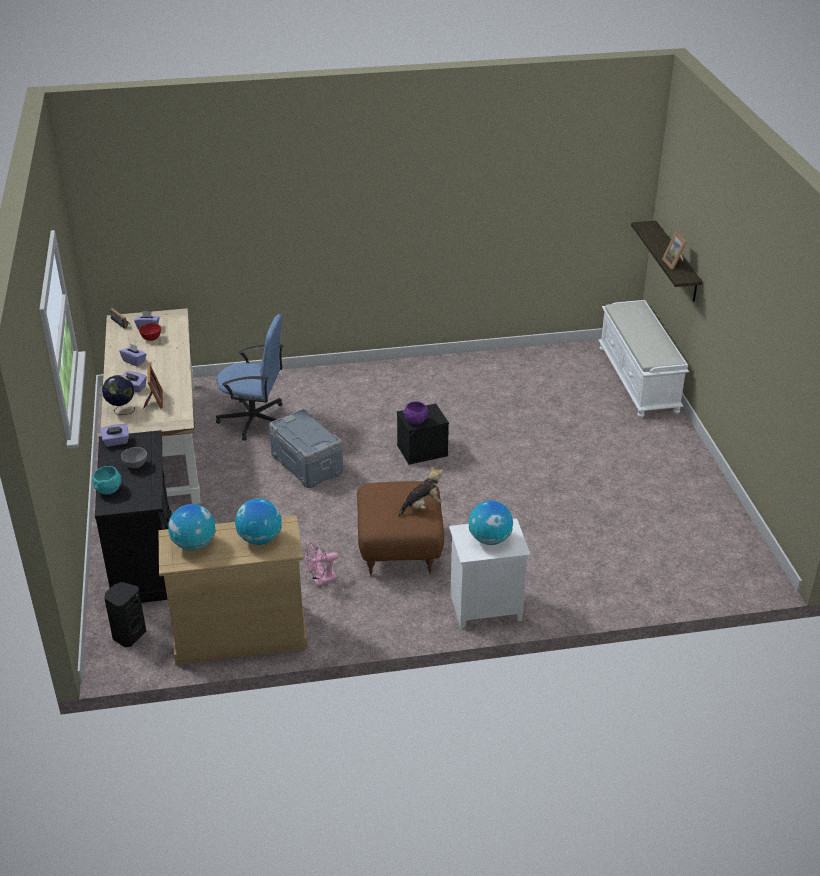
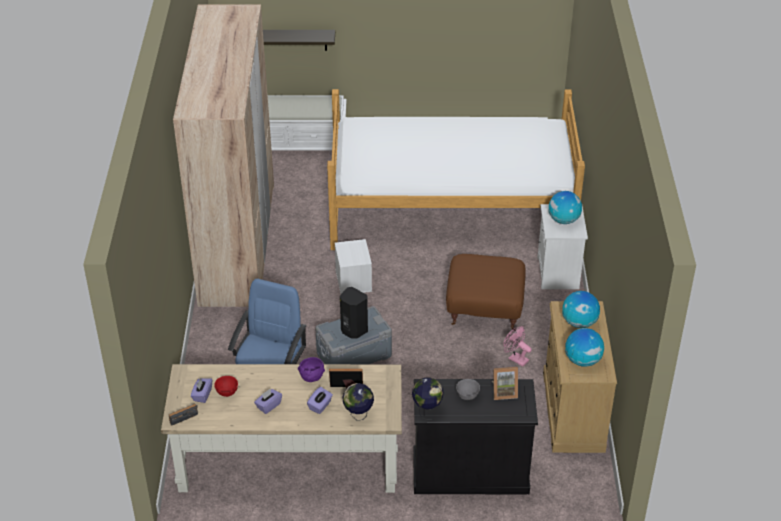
camera: 80 degrees left, 5 degrees up
turquoise bowl [92,466,121,495] -> none
purple tissue box [100,424,129,447] -> globe [412,377,444,420]
black speaker [104,582,146,647] -> black speaker moved to [340,287,368,339]
pink fan [304,542,339,586] -> pink fan turned 150 degrees clockwise [503,326,532,367]
black storage box [397,404,449,465] -> white storage box [335,239,372,294]
plush toy [398,466,443,517] -> none
purple bowl [403,401,429,424] -> purple bowl moved to [298,357,325,382]
picture frame [662,232,687,270] -> picture frame moved to [492,367,518,400]
none -> beige wardrobe [173,5,274,307]
none -> bed [327,89,585,250]

